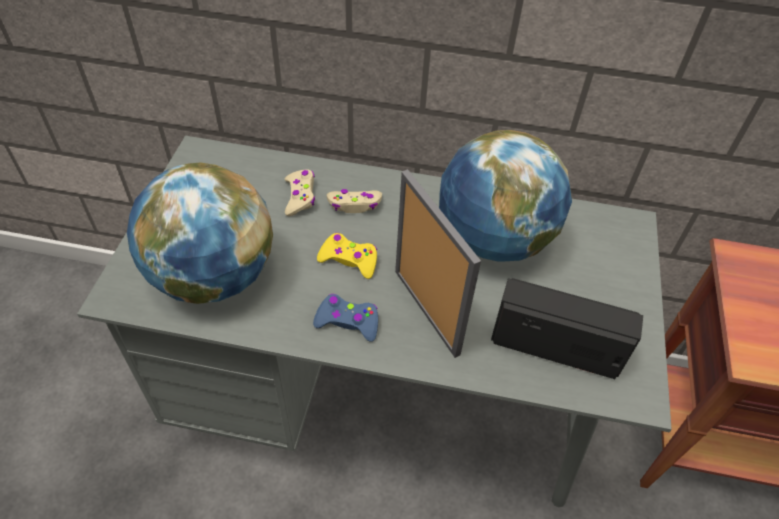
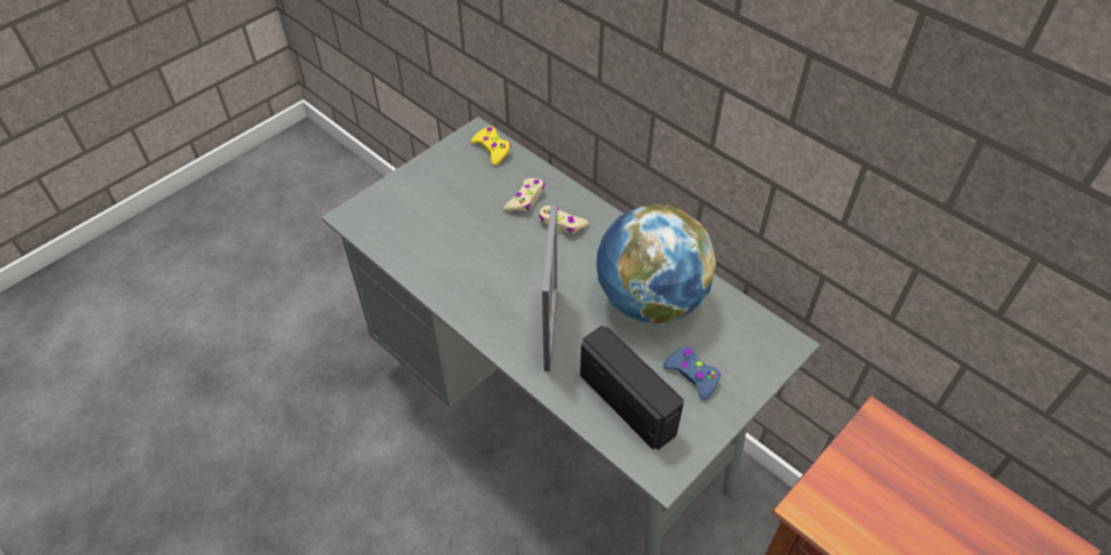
camera: 35 degrees right, 0 degrees up
globe [127,163,273,304] -> none
blue game controller [313,294,378,342] -> blue game controller moved to [663,346,721,400]
yellow game controller [317,233,377,279] -> yellow game controller moved to [471,126,511,165]

